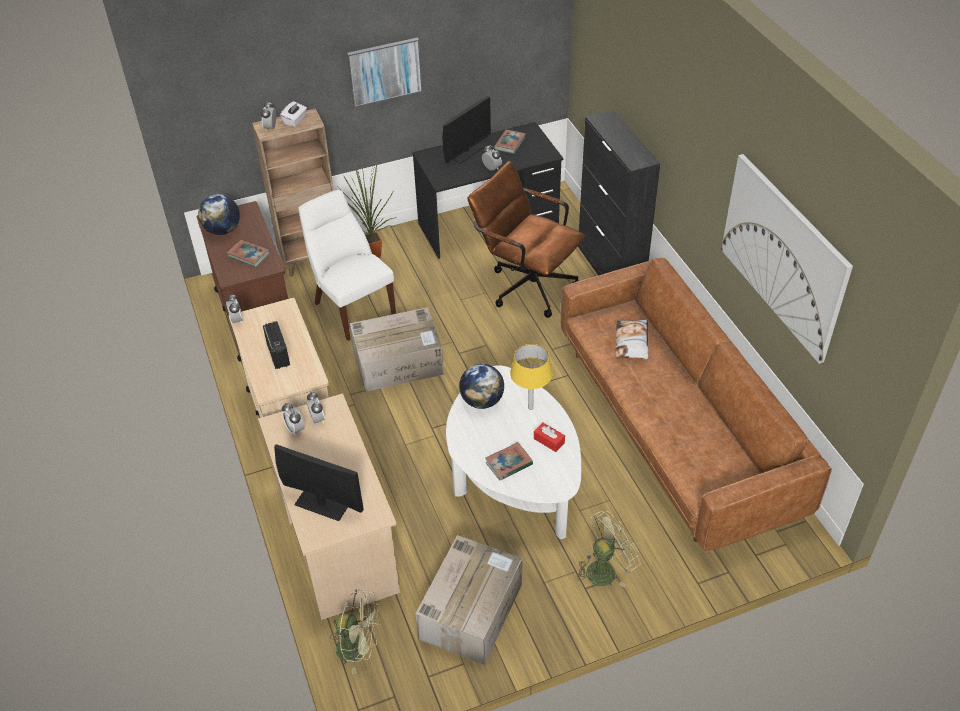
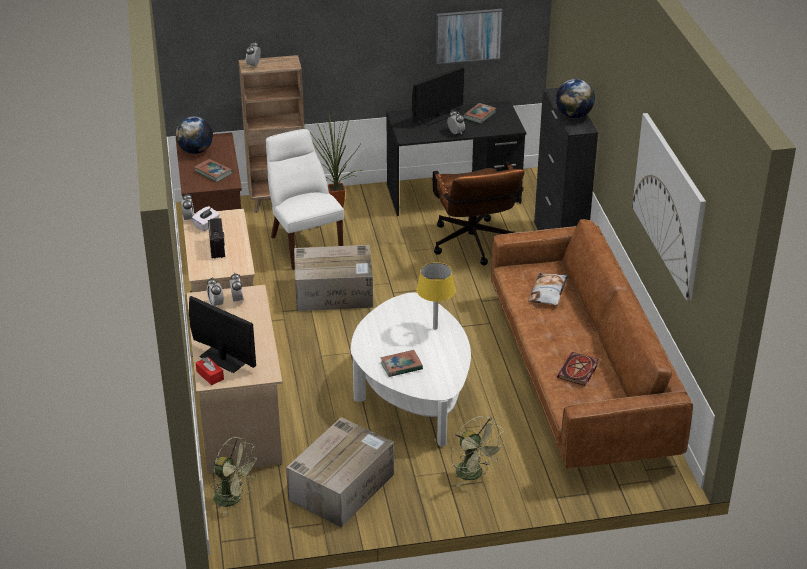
camera: 10 degrees right, 10 degrees down
white tissue box [280,101,307,127] -> white tissue box moved to [192,206,220,231]
picture [347,37,423,108] -> picture moved to [436,9,503,65]
globe [459,364,504,409] -> globe moved to [556,79,595,118]
brown office chair [468,161,585,318] -> brown office chair turned 150 degrees counterclockwise [432,162,525,265]
red tissue box [534,422,565,452] -> red tissue box moved to [196,357,224,385]
green fan [577,511,641,588] -> green fan turned 75 degrees clockwise [451,416,504,487]
none -> book [557,352,599,386]

